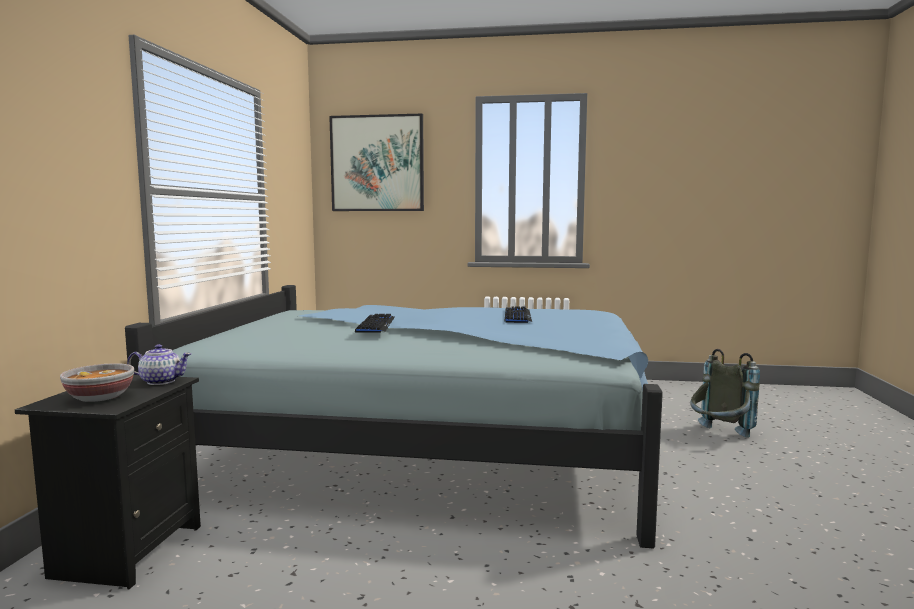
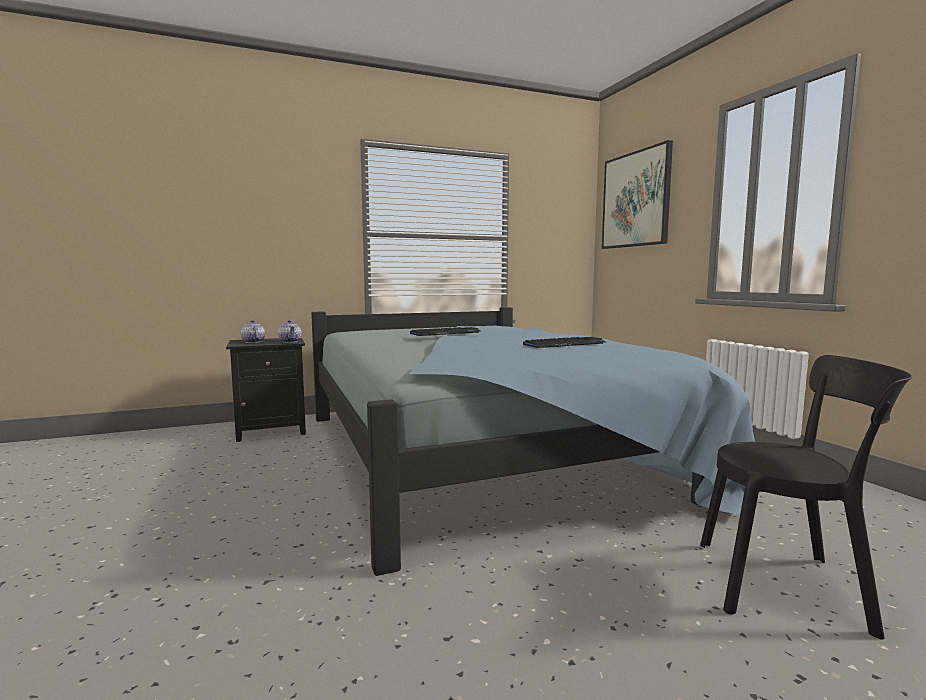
camera: 60 degrees right, 0 degrees up
bowl [60,363,134,402] -> teapot [241,320,265,343]
grey backpack [690,349,760,438] -> black chair [700,355,912,640]

